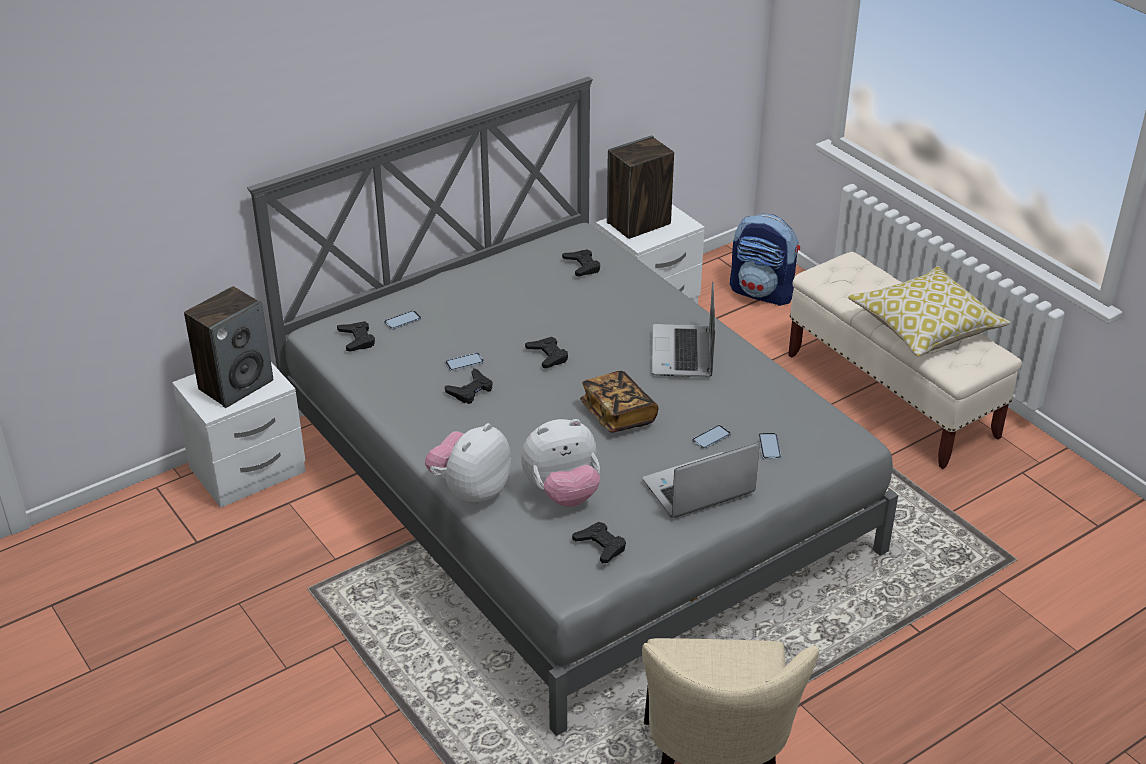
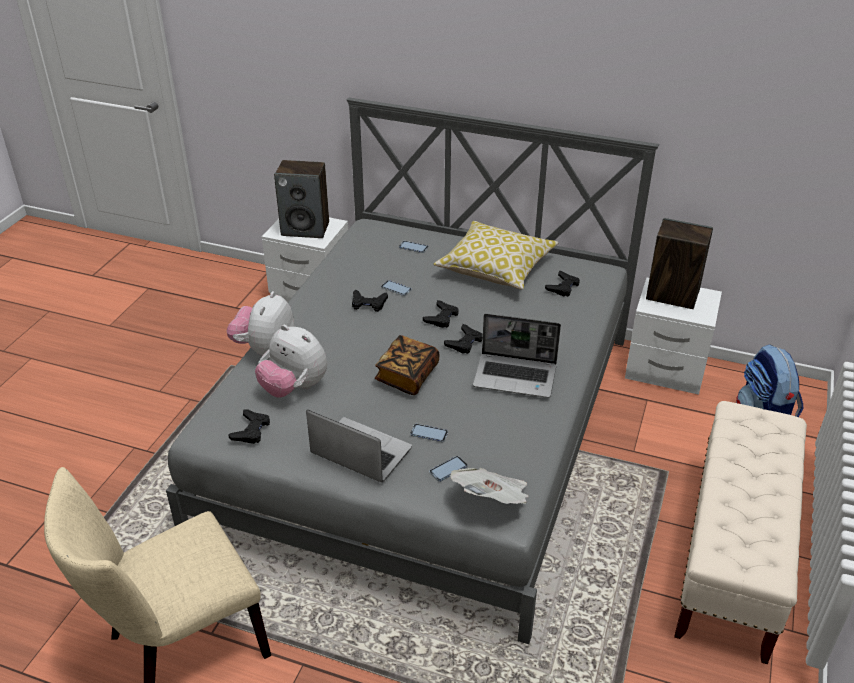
camera: 55 degrees right, 0 degrees up
black game controller [337,321,375,352] -> black game controller moved to [444,324,483,354]
plush toy [425,423,511,505] -> plush toy turned 75 degrees counterclockwise [227,291,294,355]
laptop [652,281,715,378] -> laptop turned 135 degrees counterclockwise [473,313,561,398]
pillow [848,266,1011,357] -> pillow moved to [434,221,559,290]
none -> newspaper [451,468,529,504]

